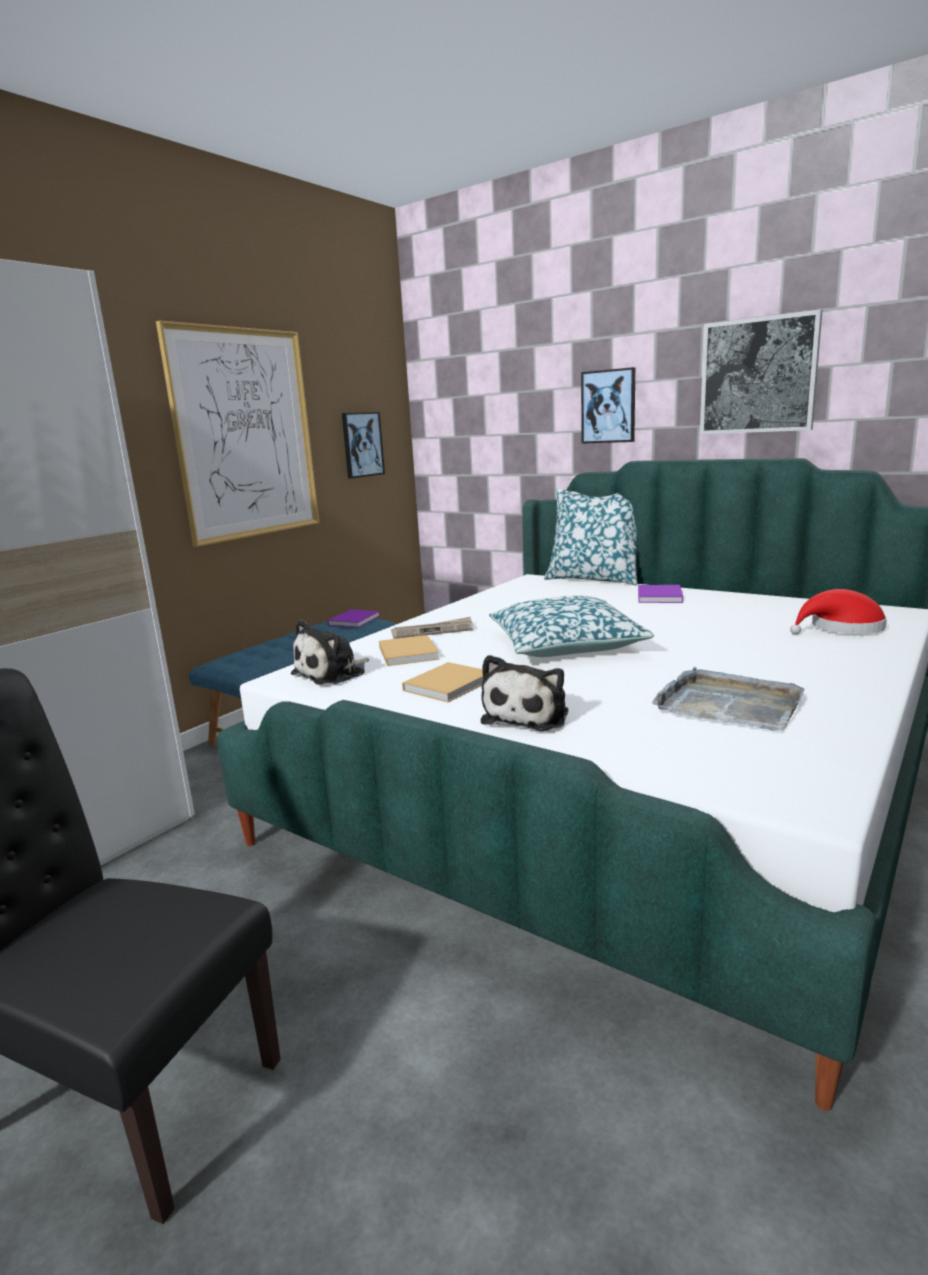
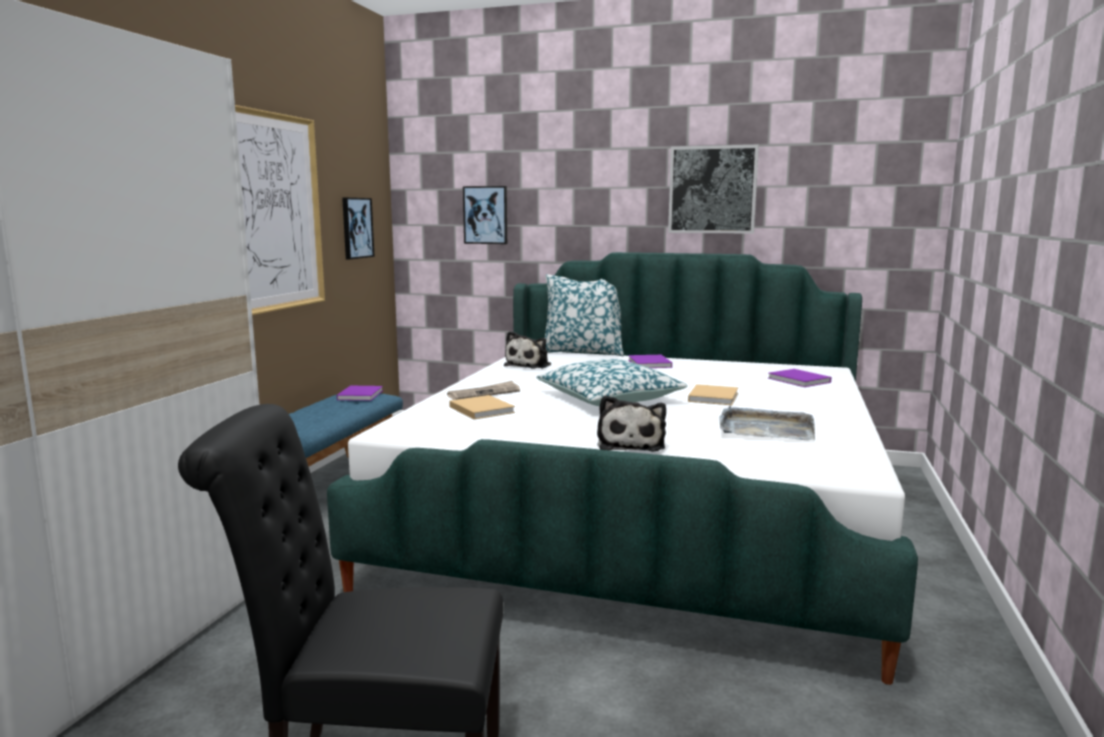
camera: 20 degrees left, 5 degrees down
plush toy [291,620,369,684] -> plush toy moved to [504,331,551,369]
beige book [402,662,483,702] -> beige book moved to [688,384,738,405]
picture [581,367,635,444] -> picture moved to [463,186,507,244]
red hat [790,589,887,634] -> purple book [768,369,831,387]

